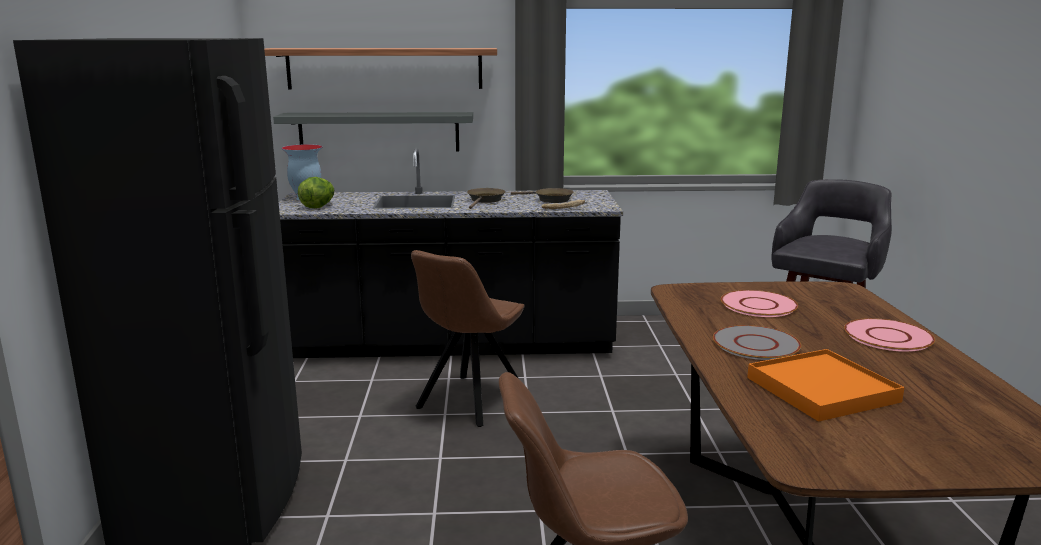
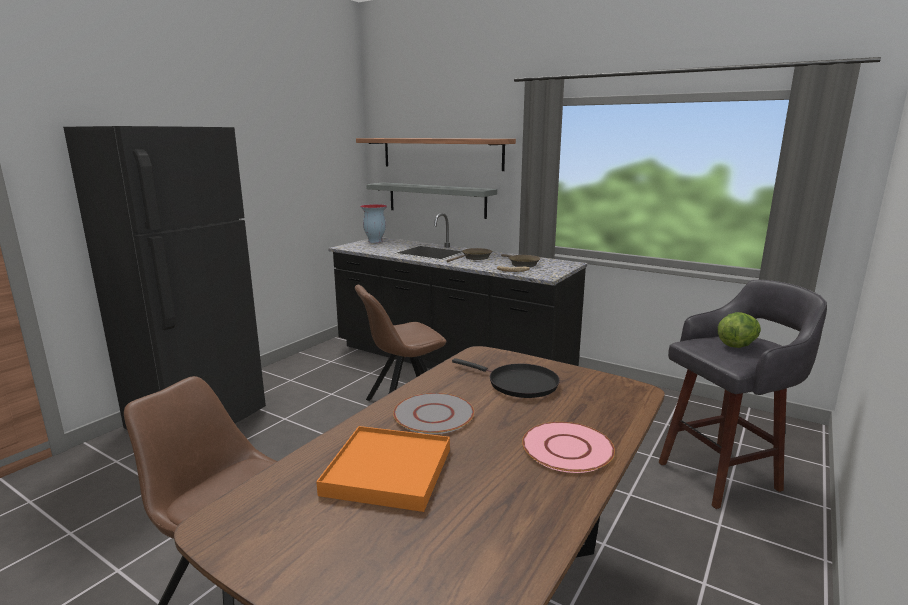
camera: 35 degrees right, 0 degrees up
lettuce [298,177,334,208] -> lettuce moved to [718,312,761,348]
pink plate [721,290,798,317] -> black frying pan [452,358,560,398]

